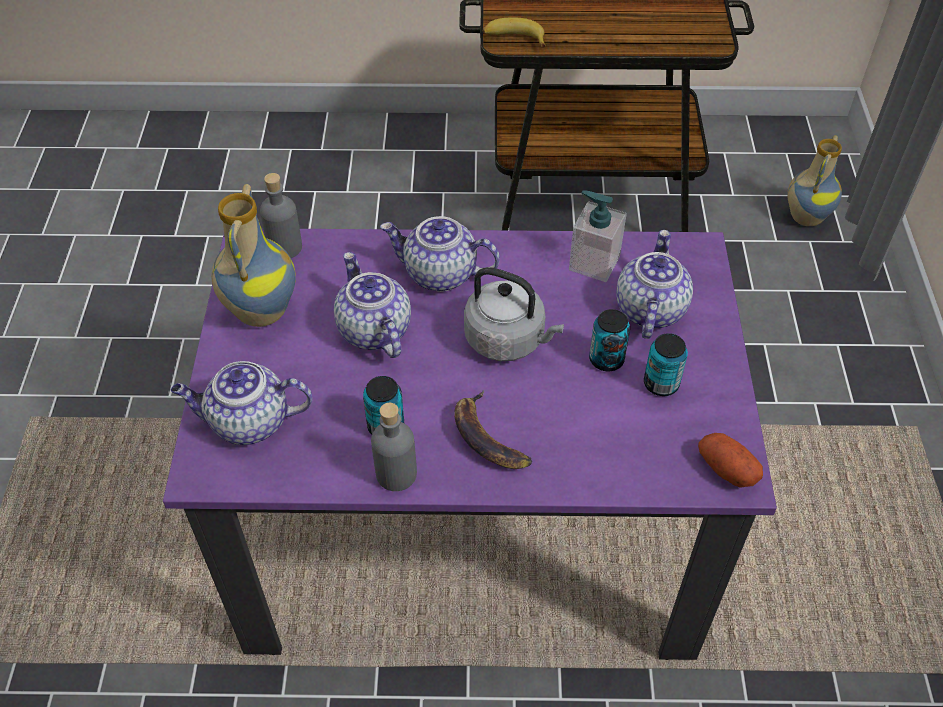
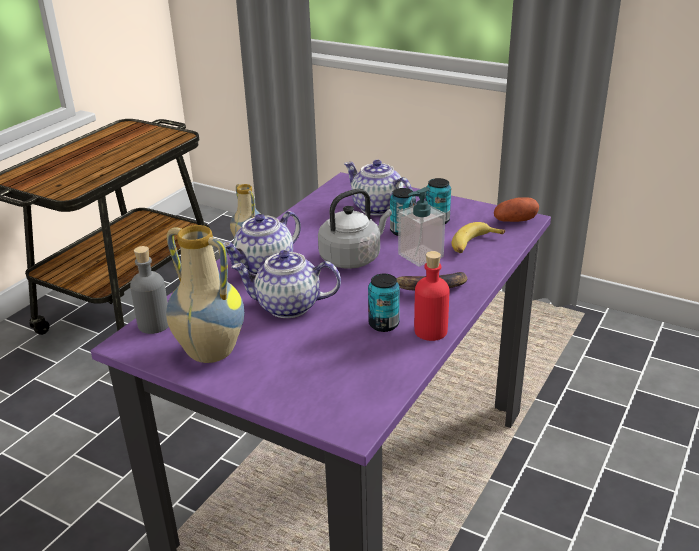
camera: 60 degrees left, 20 degrees down
teapot [171,361,312,445] -> none
grey bottle [371,403,417,491] -> red bottle [414,251,449,341]
banana [482,17,546,48] -> banana moved to [452,222,505,253]
soap dispenser [569,190,627,282] -> soap dispenser moved to [398,187,445,267]

